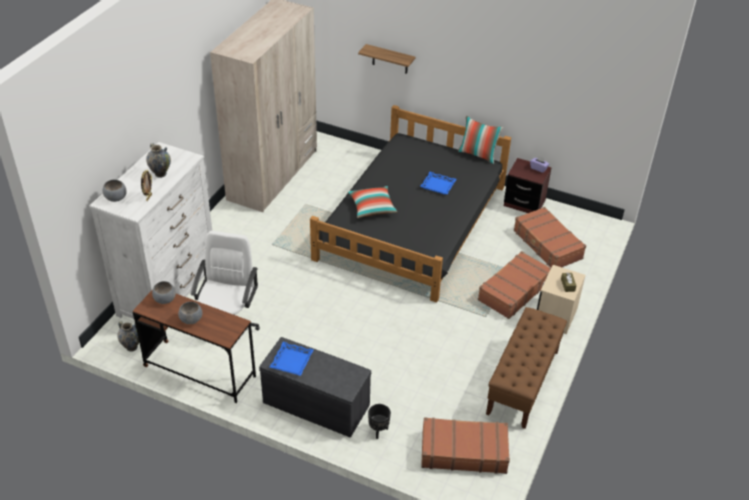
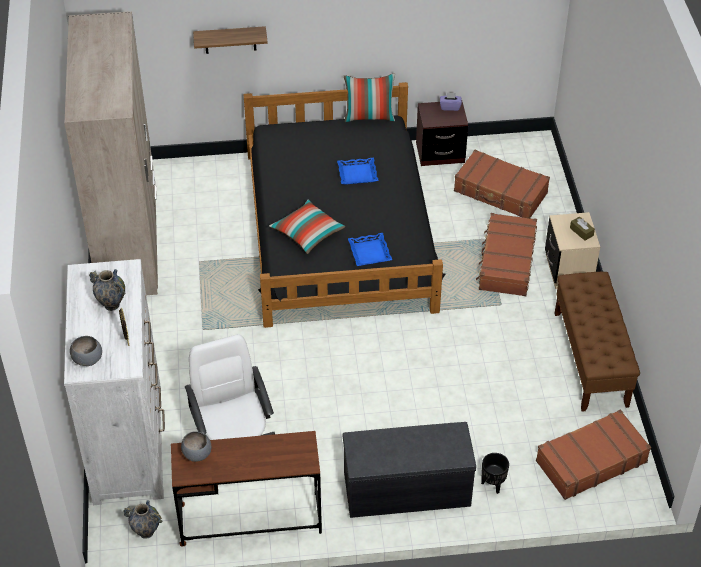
camera: 30 degrees left, 5 degrees up
grey bowl [178,302,202,324] -> none
blue tray [270,342,314,376] -> blue tray moved to [348,233,392,266]

